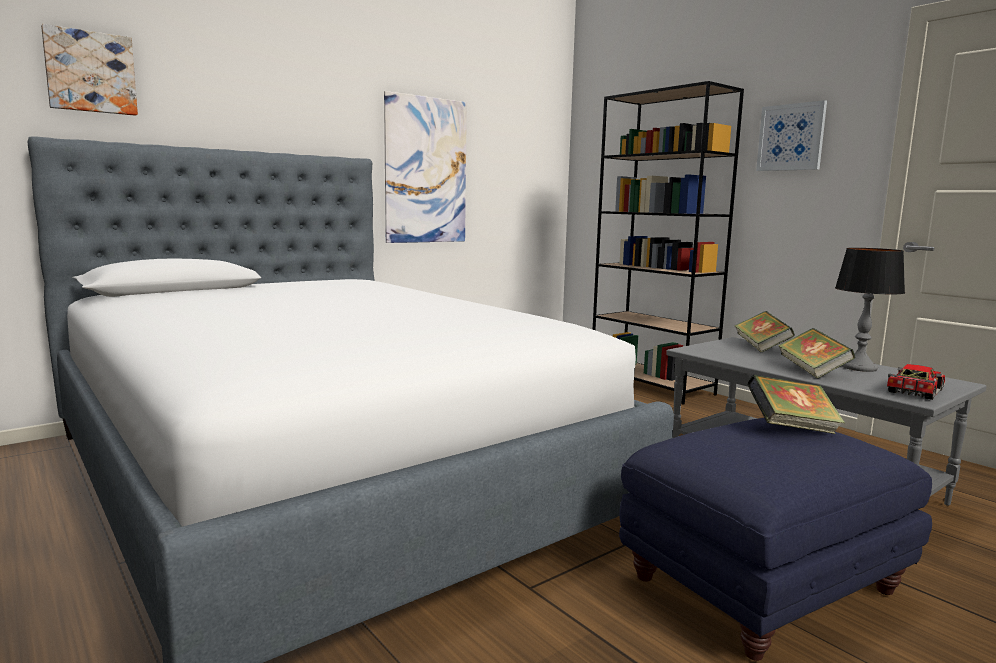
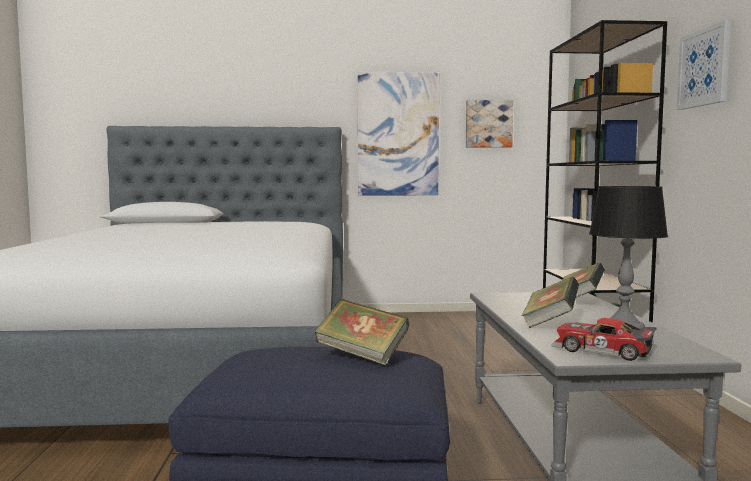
camera: 35 degrees right, 5 degrees down
picture [41,24,138,116] -> picture moved to [466,100,513,148]
toy car [887,364,945,400] -> toy car turned 135 degrees counterclockwise [551,318,656,361]

